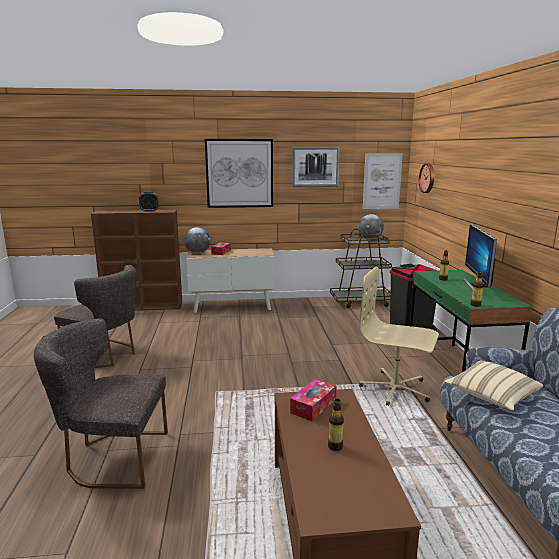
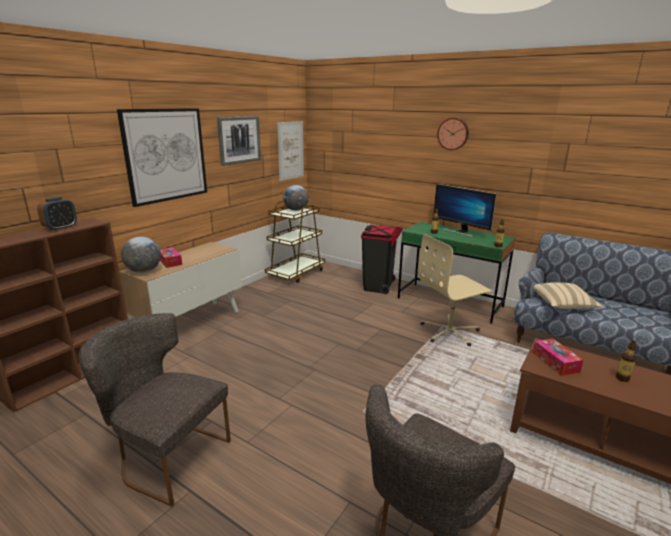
camera: 50 degrees left, 5 degrees up
grey chair [54,265,137,368] -> grey chair turned 135 degrees counterclockwise [79,313,231,506]
wall clock [419,164,434,193] -> wall clock moved to [437,118,469,150]

